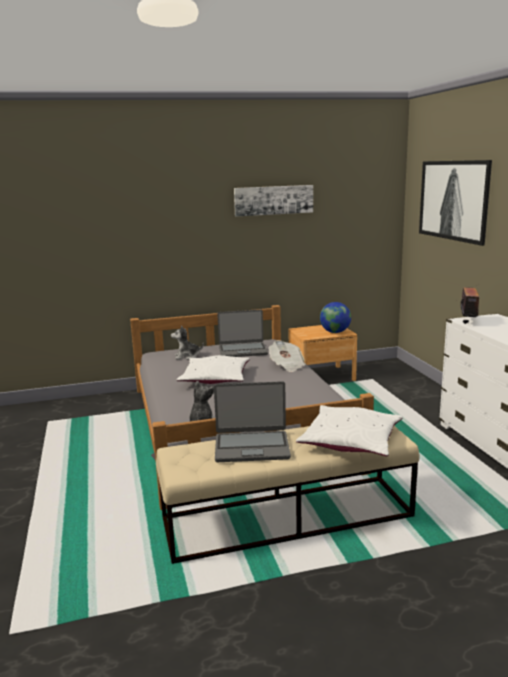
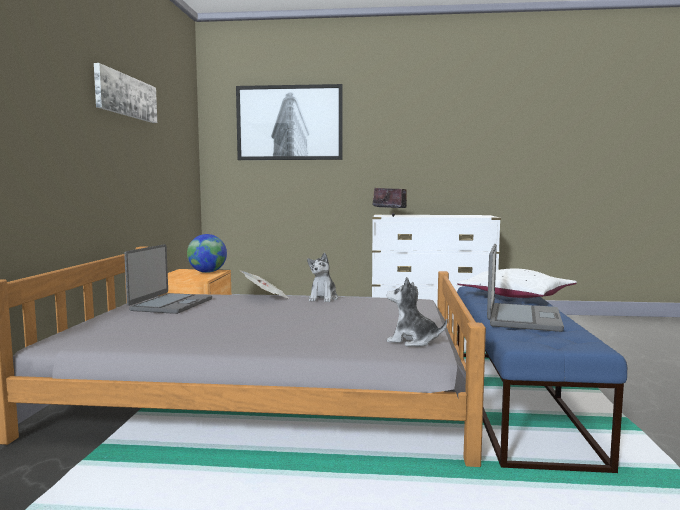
camera: 70 degrees left, 10 degrees down
beige bench [156,426,419,564] -> blue bench [457,286,627,473]
plush toy [171,325,204,360] -> plush toy moved to [307,253,338,302]
white pillow [177,355,250,384] -> none

